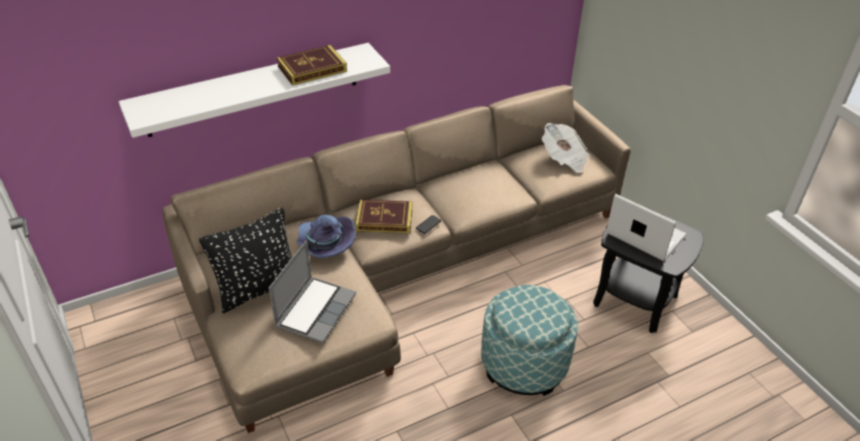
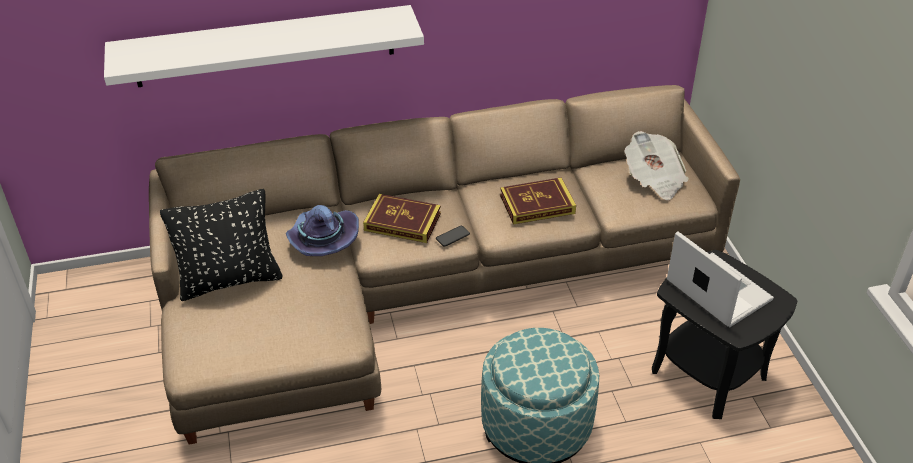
camera: 15 degrees right, 0 degrees up
laptop [269,240,356,343] -> none
book [277,45,347,86] -> book moved to [500,178,576,225]

